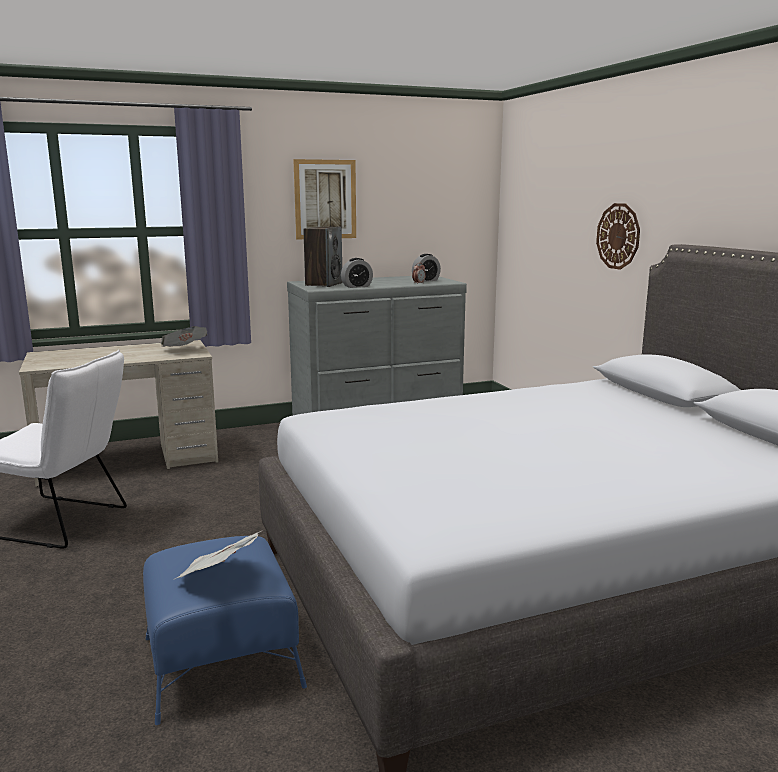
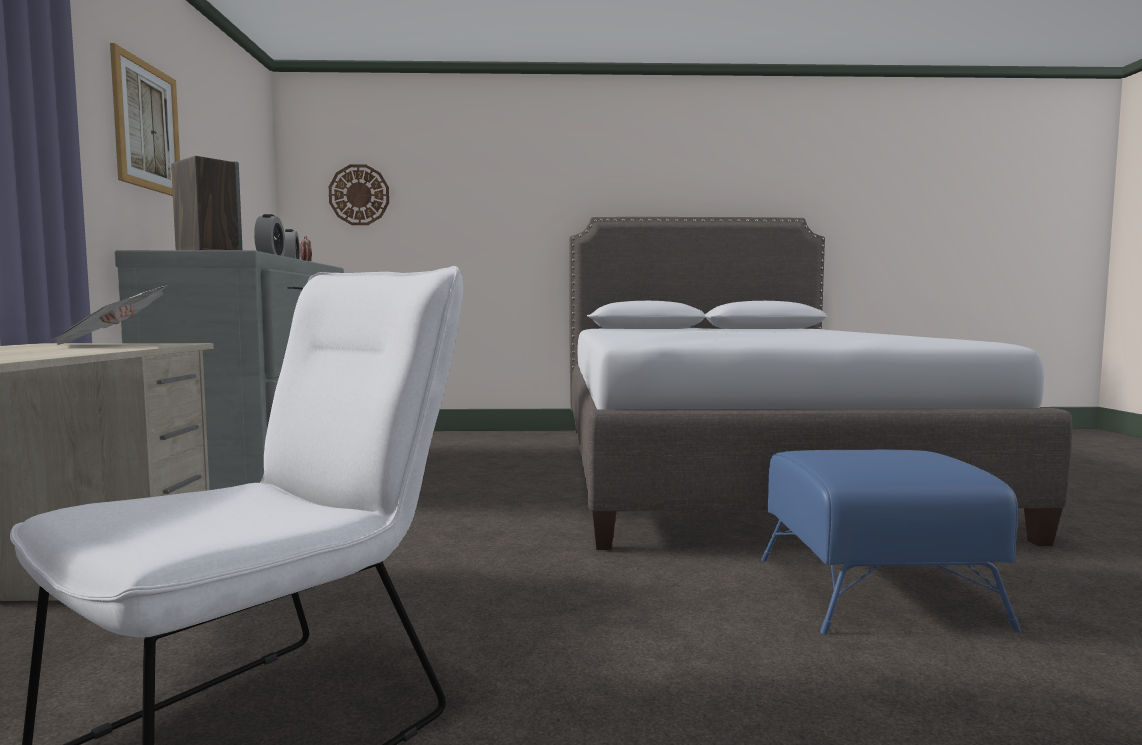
camera: 70 degrees left, 10 degrees down
newspaper [175,531,261,579] -> none
wall clock [596,203,640,270] -> wall clock moved to [329,164,389,225]

